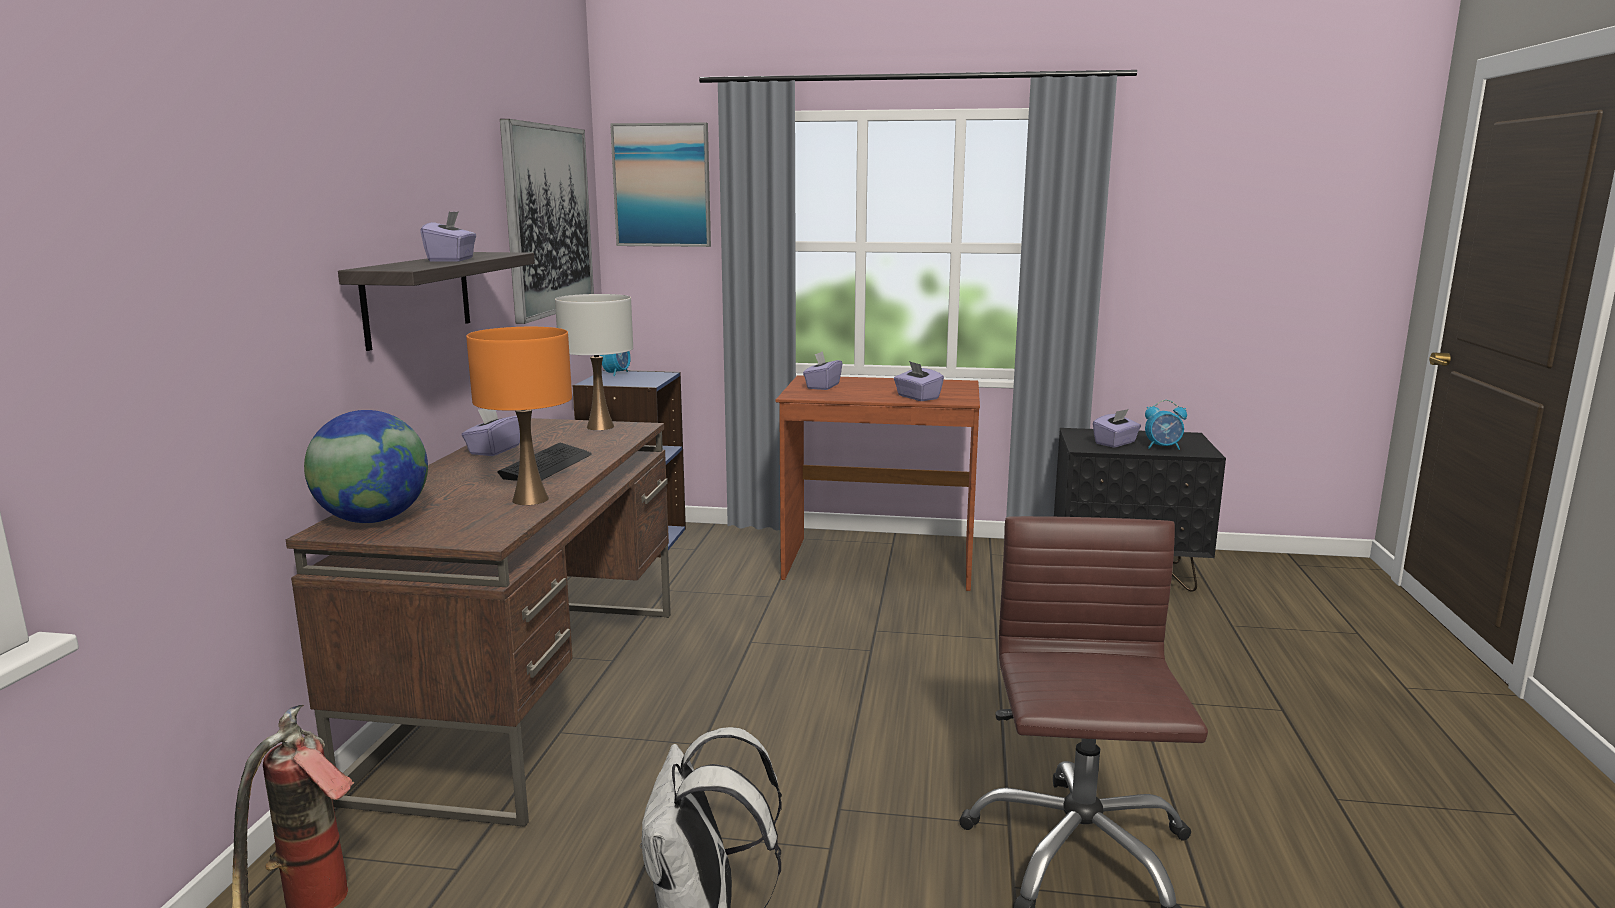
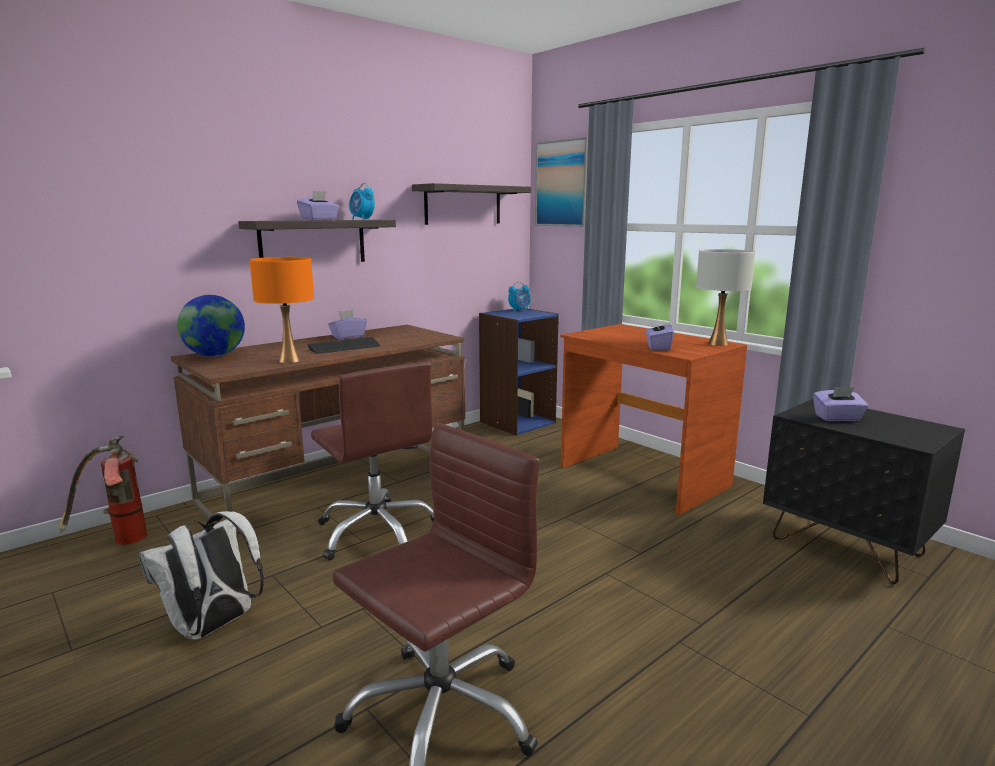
camera: 40 degrees right, 0 degrees up
picture [500,119,594,324] -> shelf [412,183,531,225]
white table lamp [555,294,633,430] -> white table lamp moved to [696,249,755,346]
purple tissue box [803,351,842,390] -> none
alarm clock [1145,400,1187,450] -> alarm clock moved to [349,183,375,220]
none -> brown office chair [311,362,435,561]

